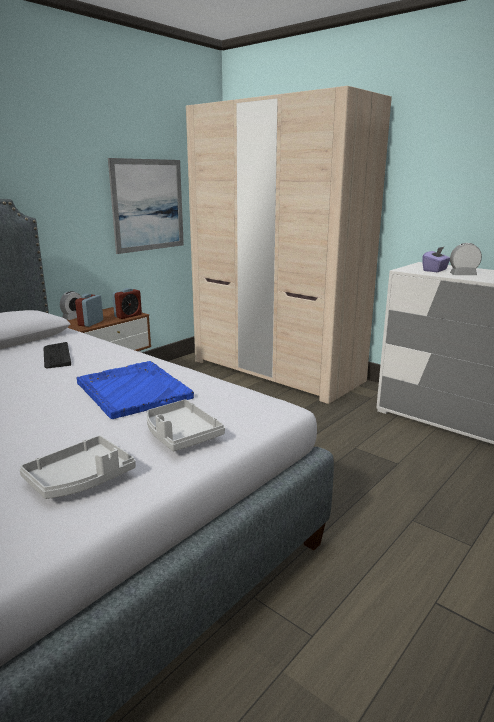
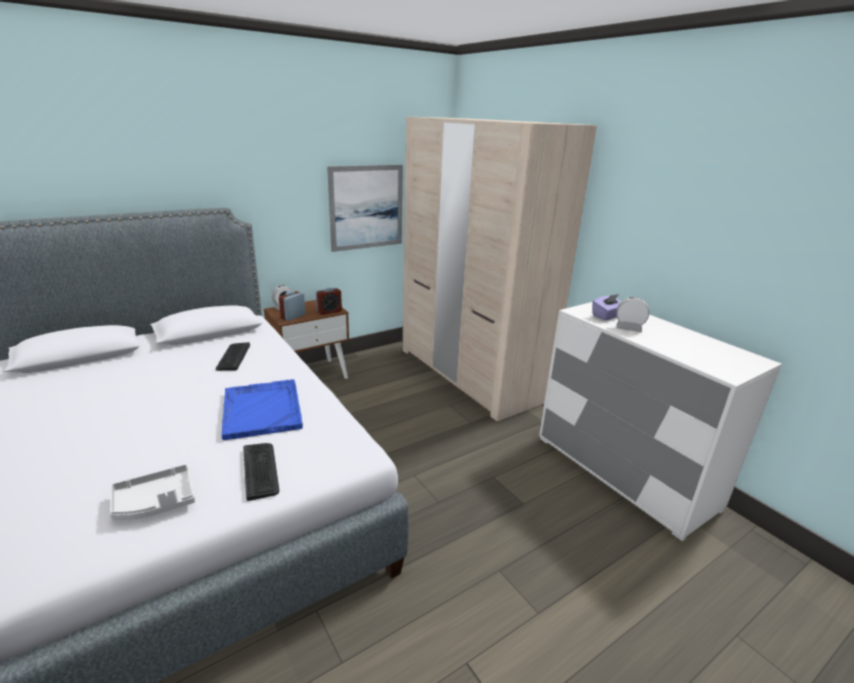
camera: 15 degrees right, 5 degrees up
grey tray [146,399,225,451] -> keyboard [243,443,279,501]

